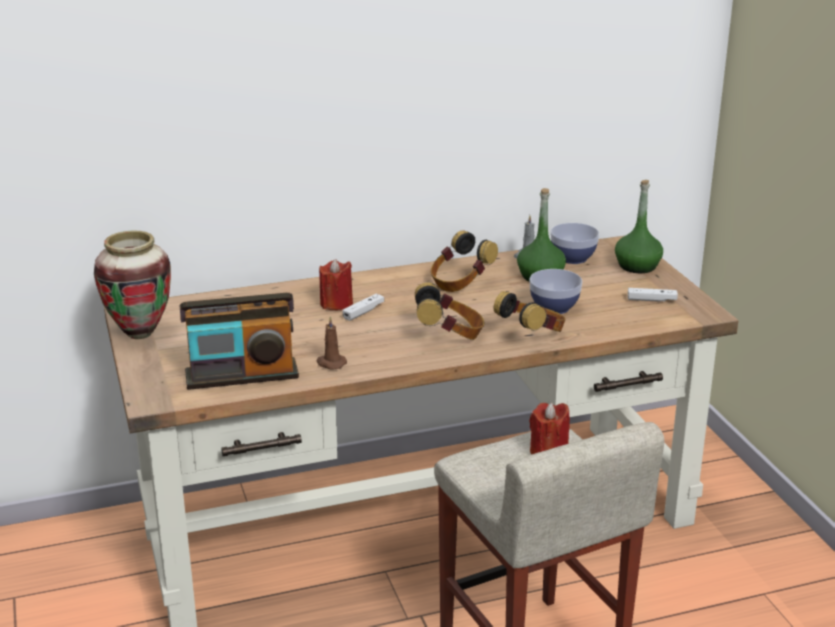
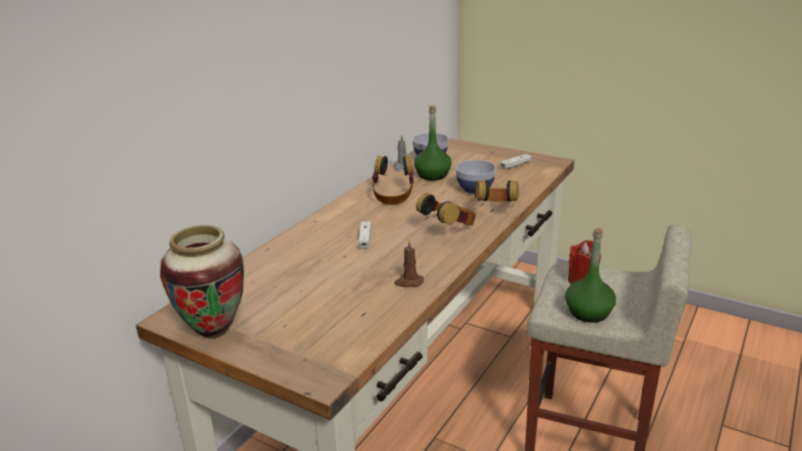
camera: 40 degrees left, 0 degrees up
radio [180,293,299,390] -> none
red candle [319,259,353,310] -> none
green bottle [615,180,663,273] -> green bottle moved to [565,228,616,323]

